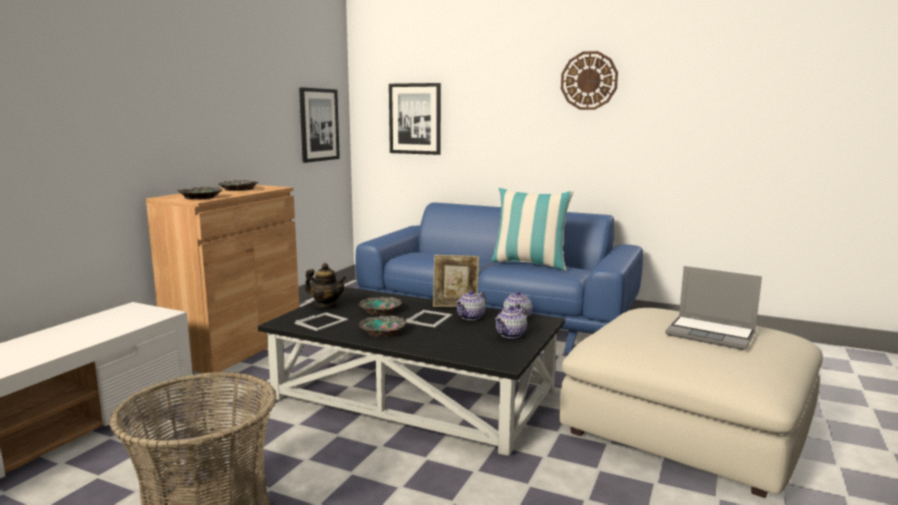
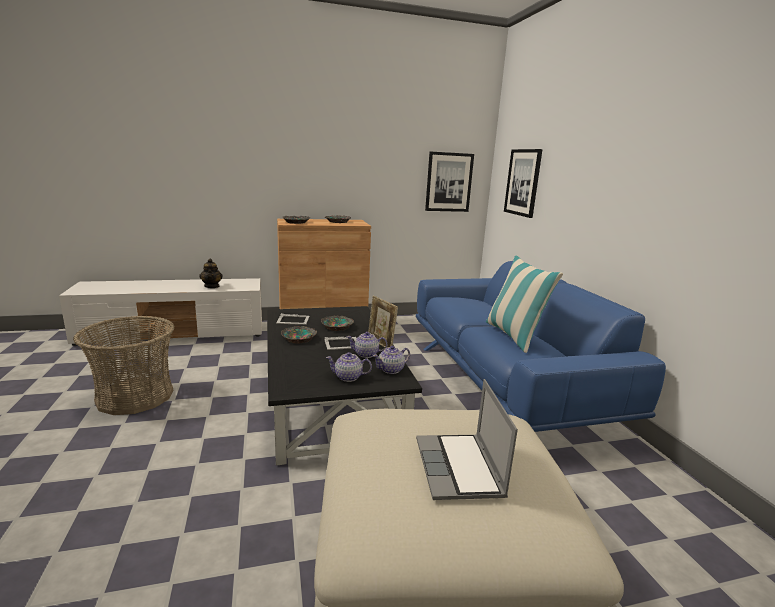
camera: 50 degrees right, 5 degrees up
teapot [305,263,346,308] -> teapot moved to [199,258,223,288]
wall clock [561,51,618,110] -> none

